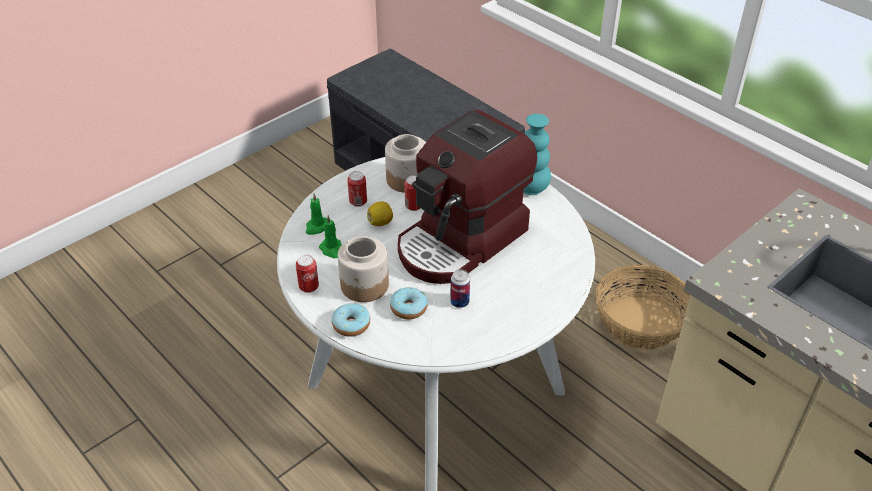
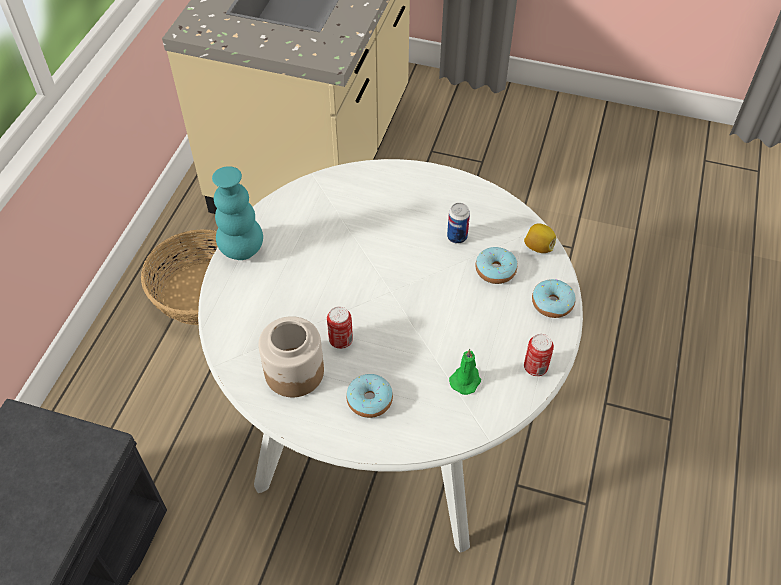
camera: 120 degrees left, 10 degrees up
green candle [306,194,327,235] -> none
jar [338,236,389,302] -> none
can [347,171,367,207] -> donut [346,374,393,418]
lemon [367,201,393,226] -> lemon moved to [524,223,556,253]
coffee machine [398,110,537,284] -> none

